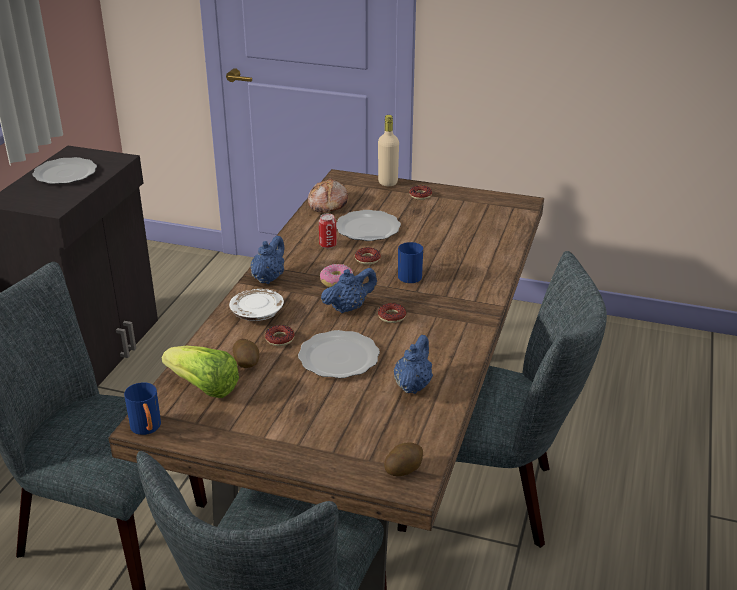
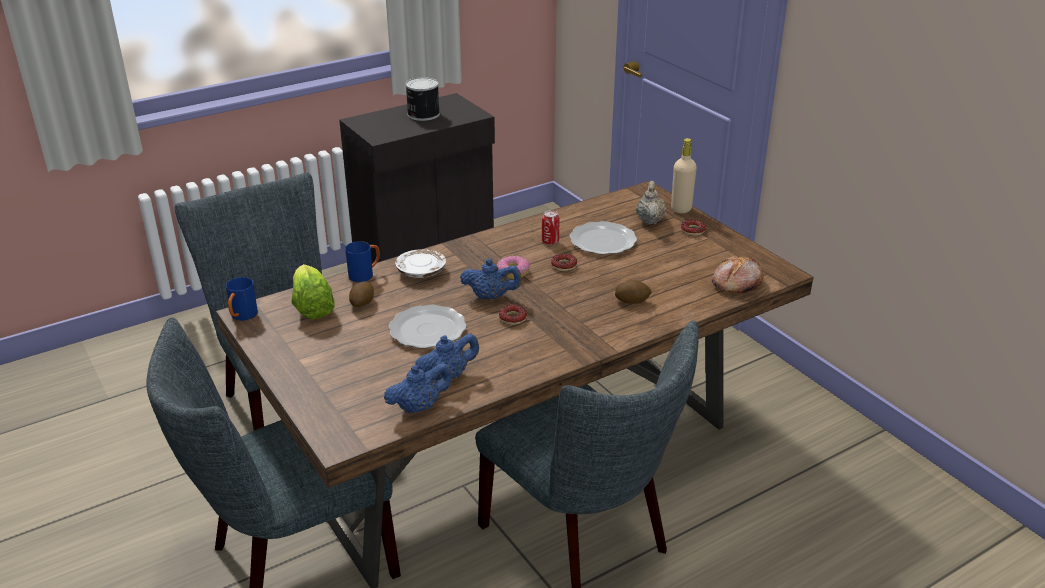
camera: 40 degrees right, 0 degrees up
plate [32,157,97,184] -> can [405,77,440,121]
blue teapot [251,236,284,284] -> blue teapot moved to [384,363,453,414]
donut [265,325,295,346] -> none
bread [308,178,348,212] -> bread moved to [712,256,763,293]
potato [384,442,423,476] -> potato moved to [615,280,652,304]
blue mug [398,242,423,283] -> blue mug moved to [345,241,380,282]
none -> beige teapot [636,181,666,224]

